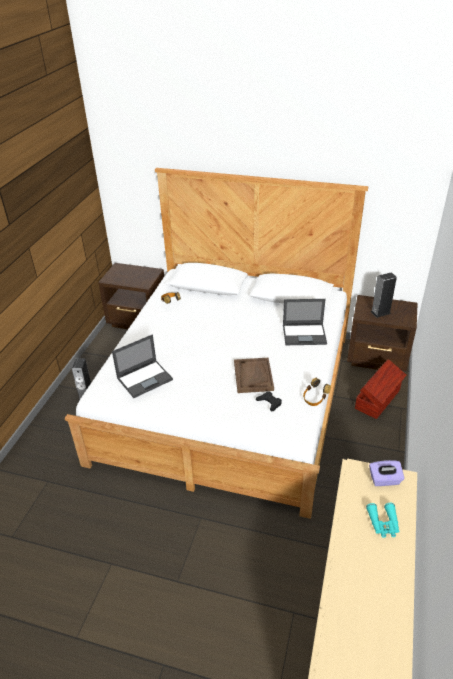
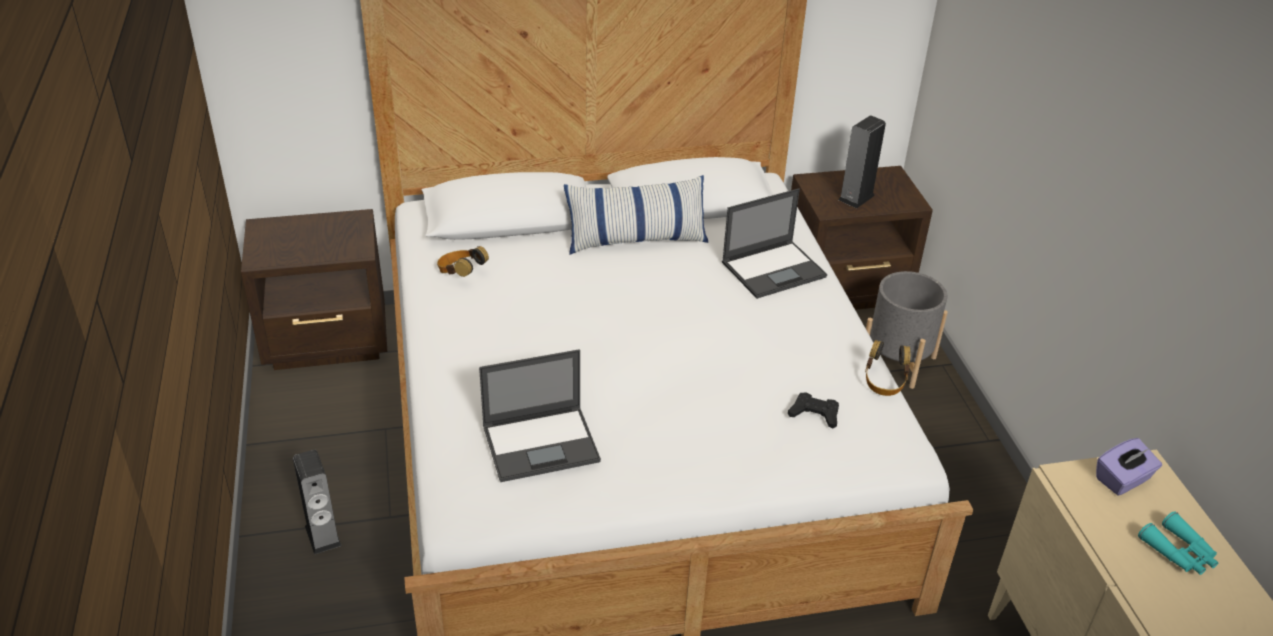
camera: 30 degrees left, 0 degrees up
laptop [112,334,173,398] -> laptop turned 45 degrees clockwise [479,349,601,482]
brown tray [234,358,274,393] -> none
brown storage box [355,359,406,419] -> grey planter [866,271,948,389]
none -> pillow [564,175,708,254]

